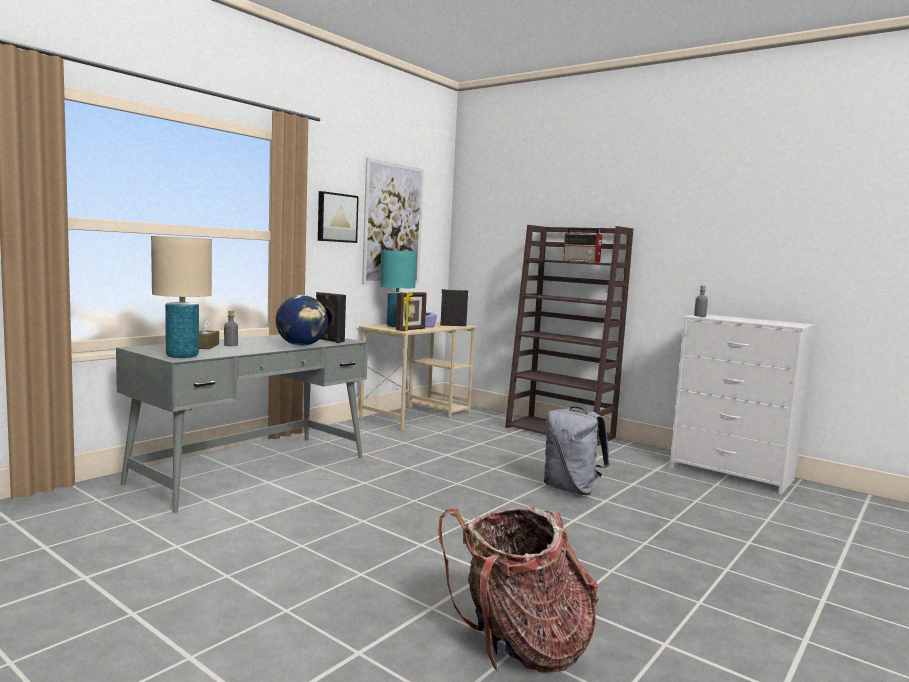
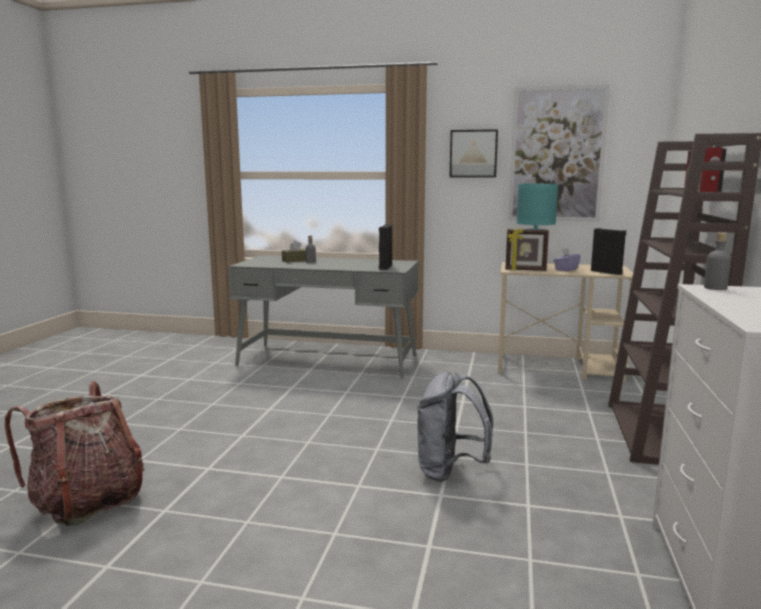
camera: 65 degrees right, 5 degrees up
beige table lamp [151,236,212,358] -> none
globe [276,295,328,346] -> none

